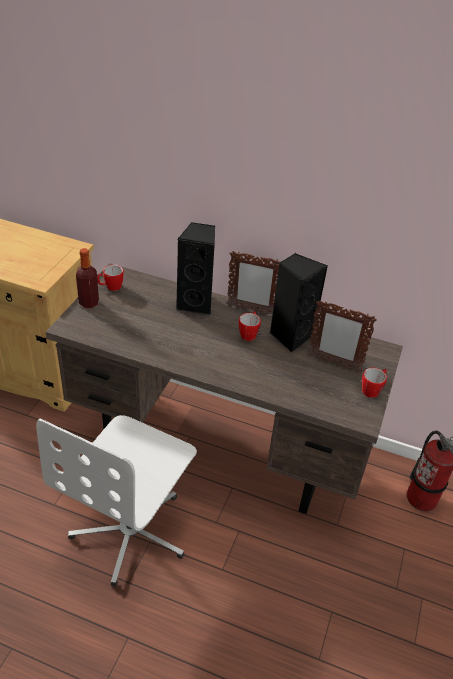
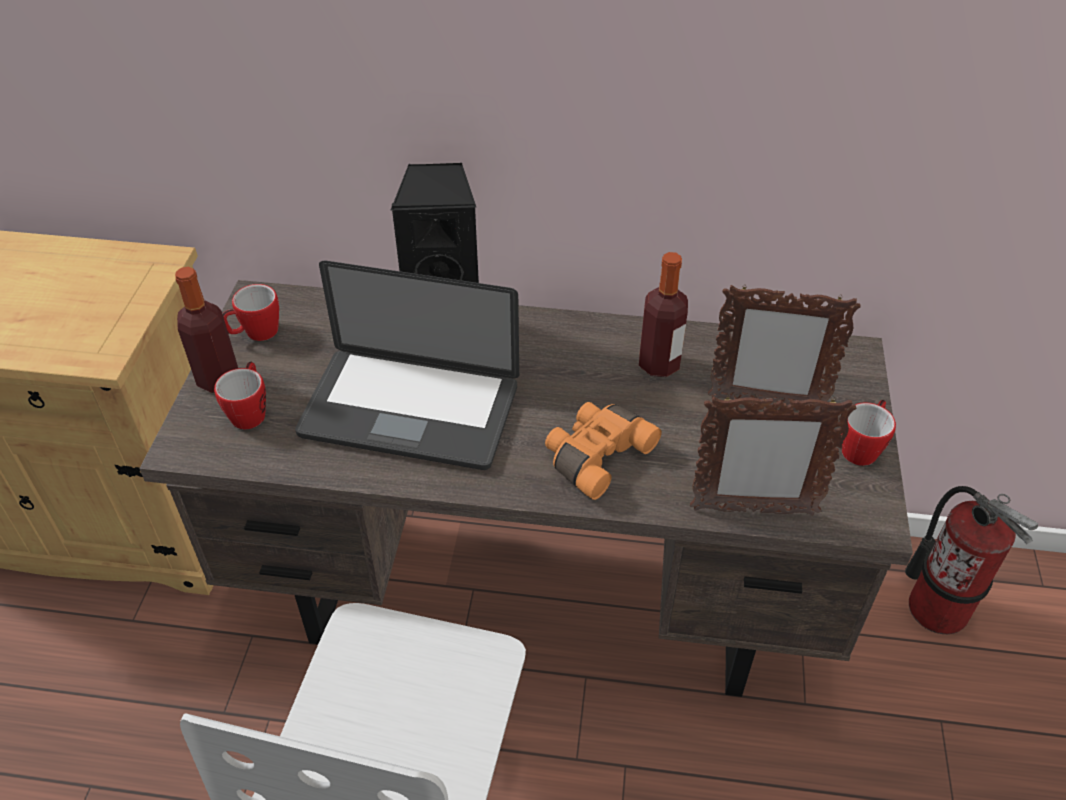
camera: 10 degrees left, 5 degrees up
picture frame [227,251,281,315] -> picture frame moved to [690,395,856,515]
mug [239,311,261,341] -> mug moved to [214,362,266,429]
black speaker [269,253,328,352] -> bottle [639,252,688,377]
none -> laptop [295,261,519,470]
none -> orange binoculars [545,402,662,500]

